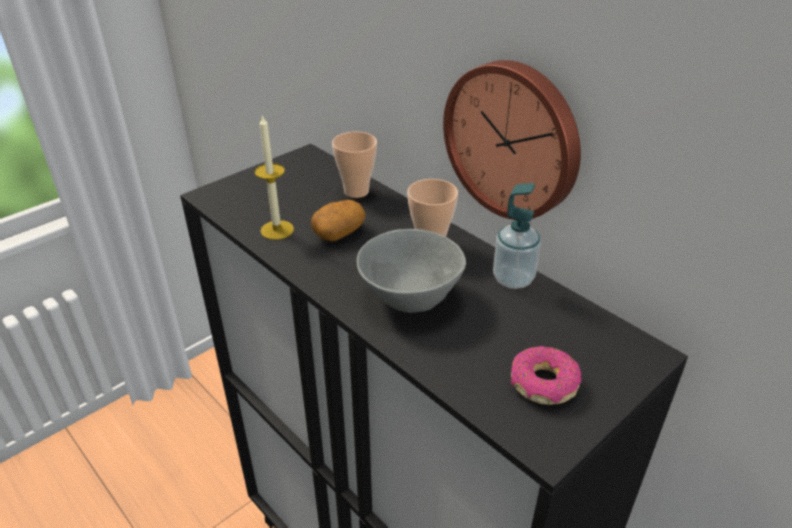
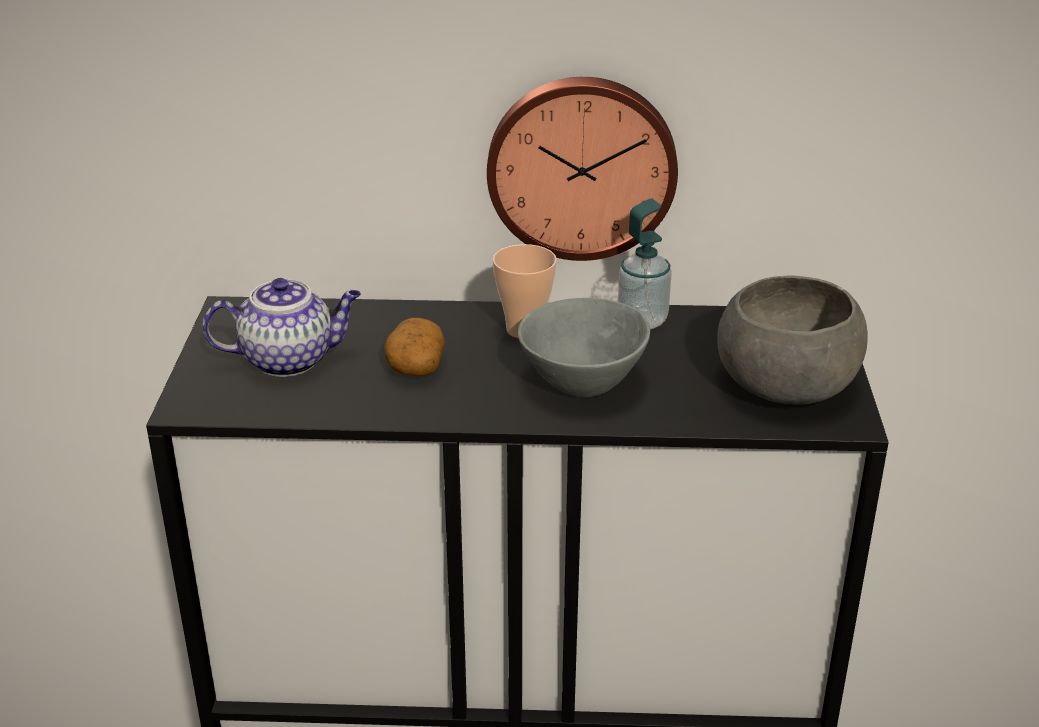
camera: 45 degrees left, 5 degrees down
candle [254,114,294,240] -> none
cup [332,132,377,198] -> none
donut [511,346,581,405] -> grey bowl [717,275,868,405]
none -> teapot [202,278,361,377]

